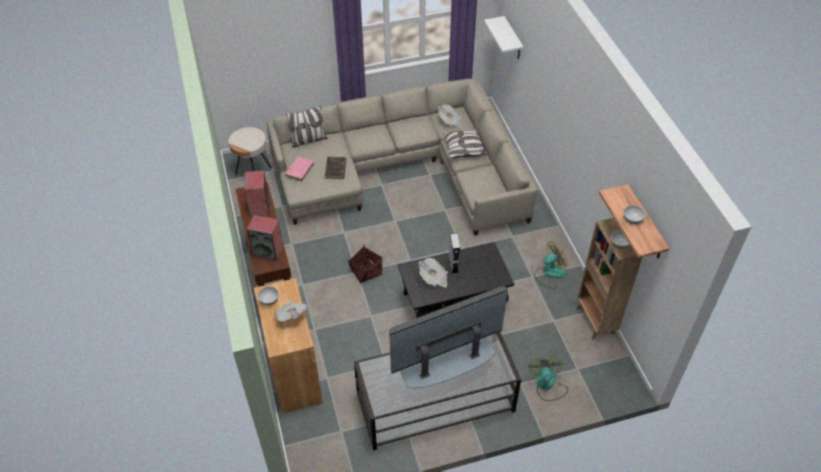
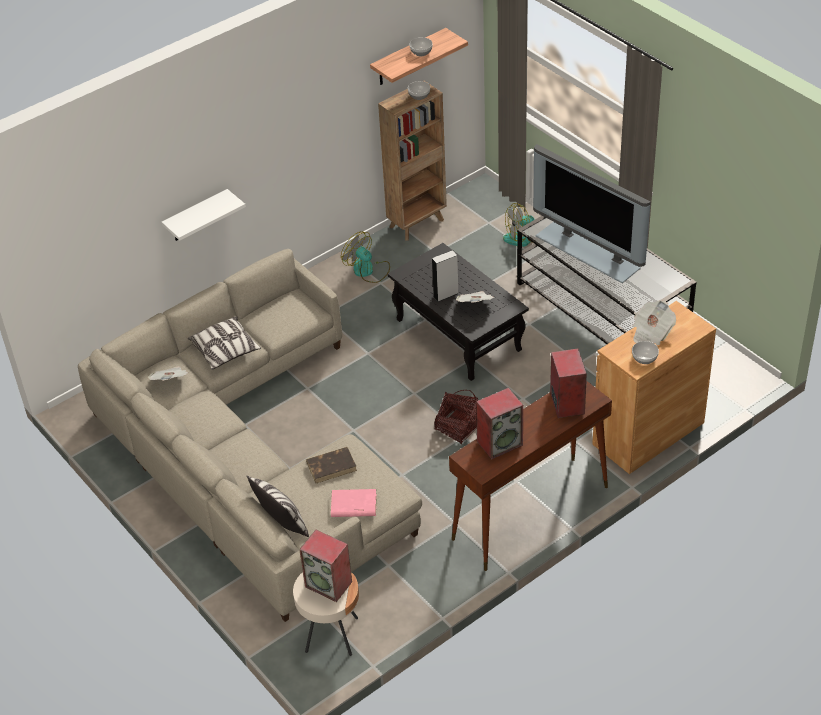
camera: 110 degrees left, 5 degrees down
white shelf [484,16,524,59] -> white shelf moved to [161,189,246,241]
none -> speaker [299,530,352,602]

